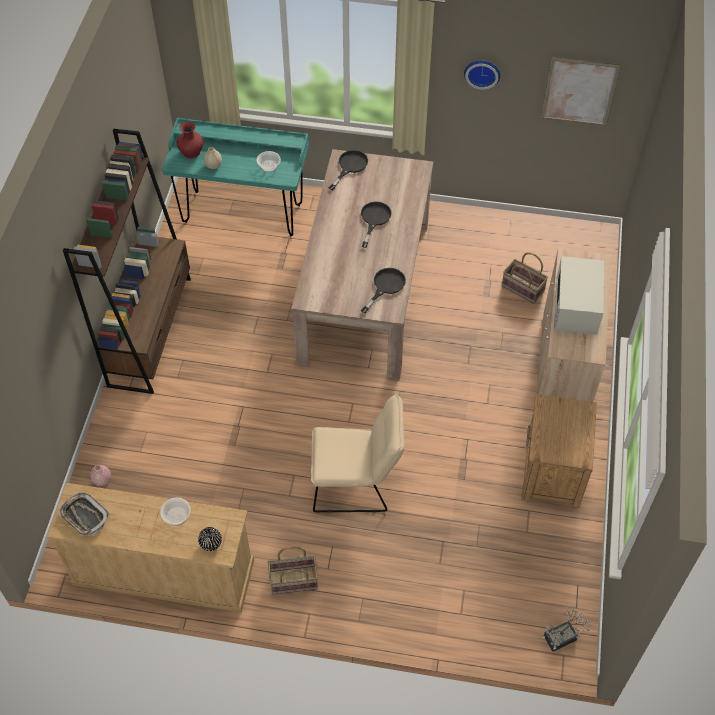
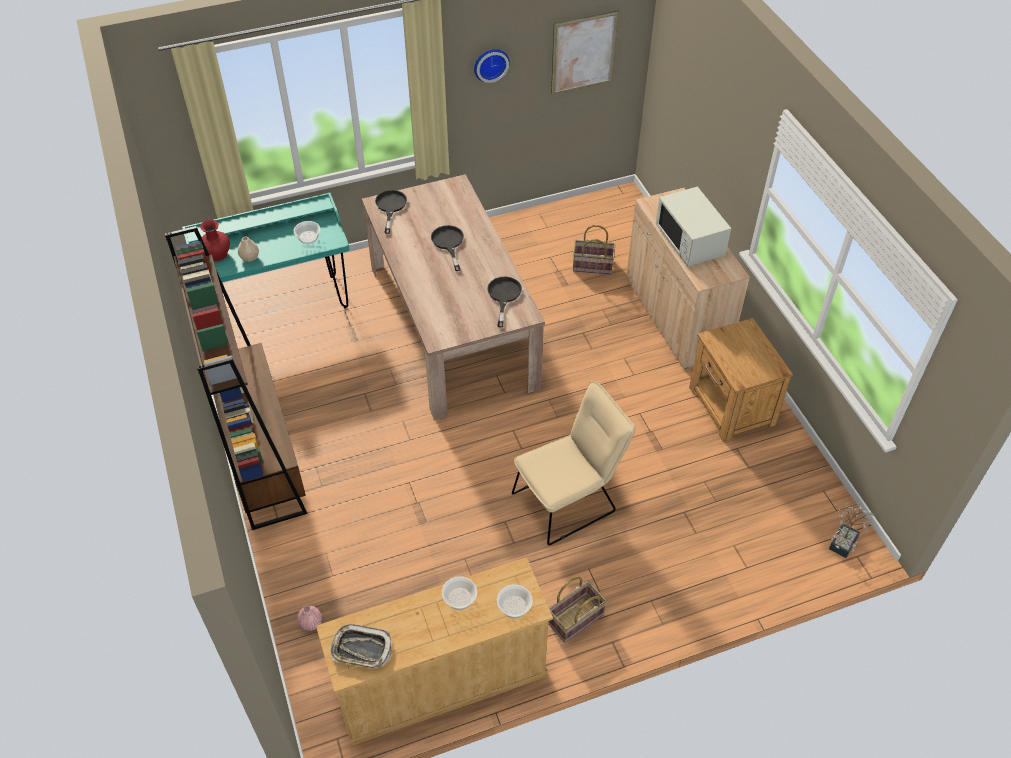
camera: 30 degrees left, 5 degrees down
black vase [198,527,222,551] -> bowl [497,584,533,619]

